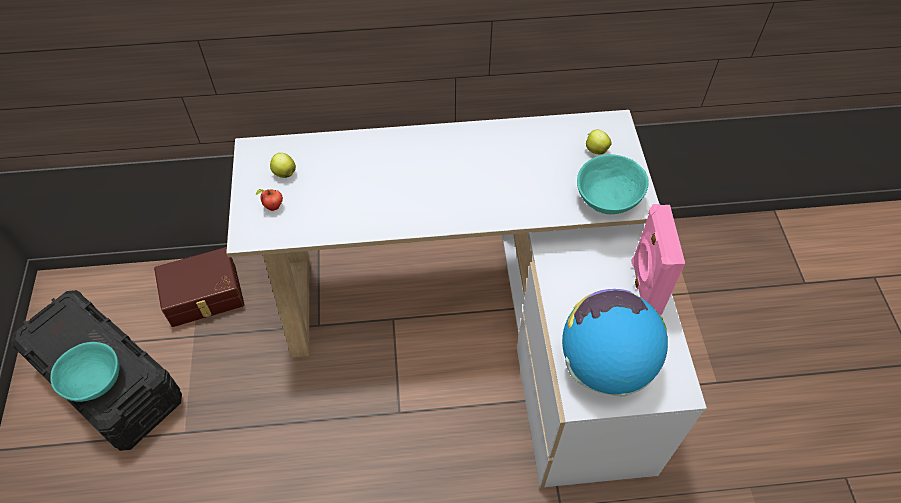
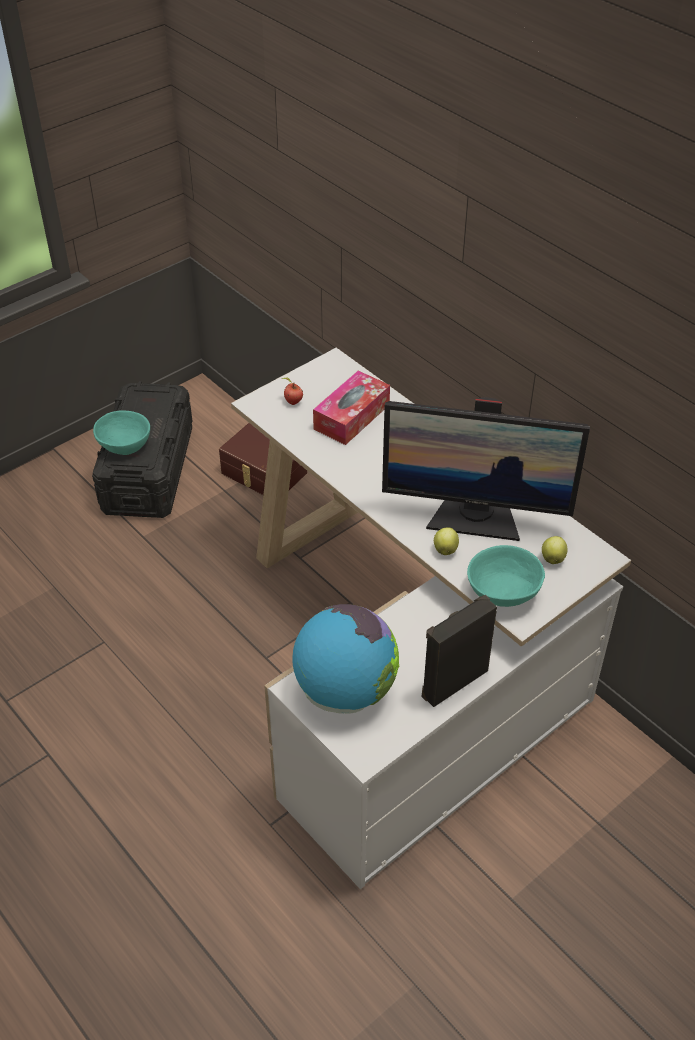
camera: 55 degrees right, 10 degrees down
apple [270,153,296,178] -> apple moved to [434,527,459,555]
pink speaker [631,204,685,315] -> black speaker [422,595,497,707]
none -> tissue box [313,371,390,445]
none -> monitor [382,397,590,541]

